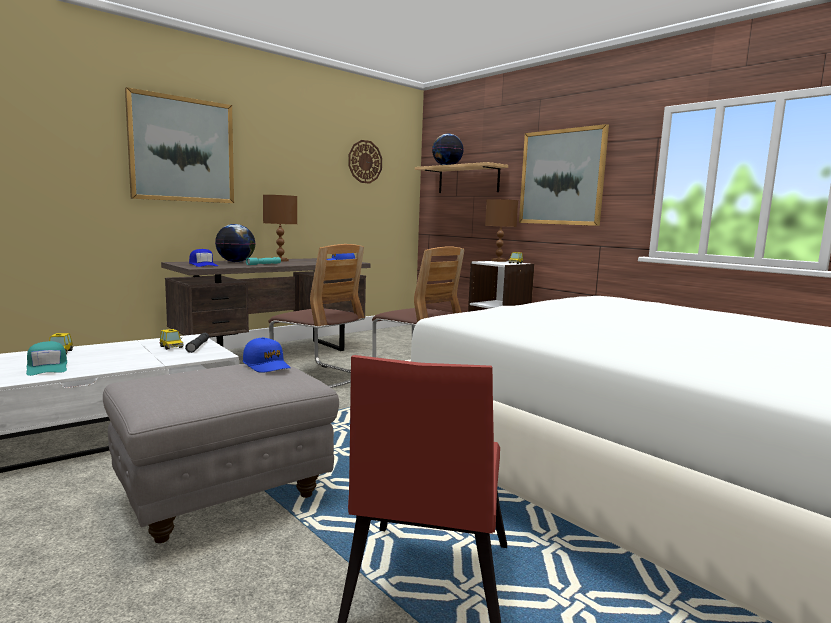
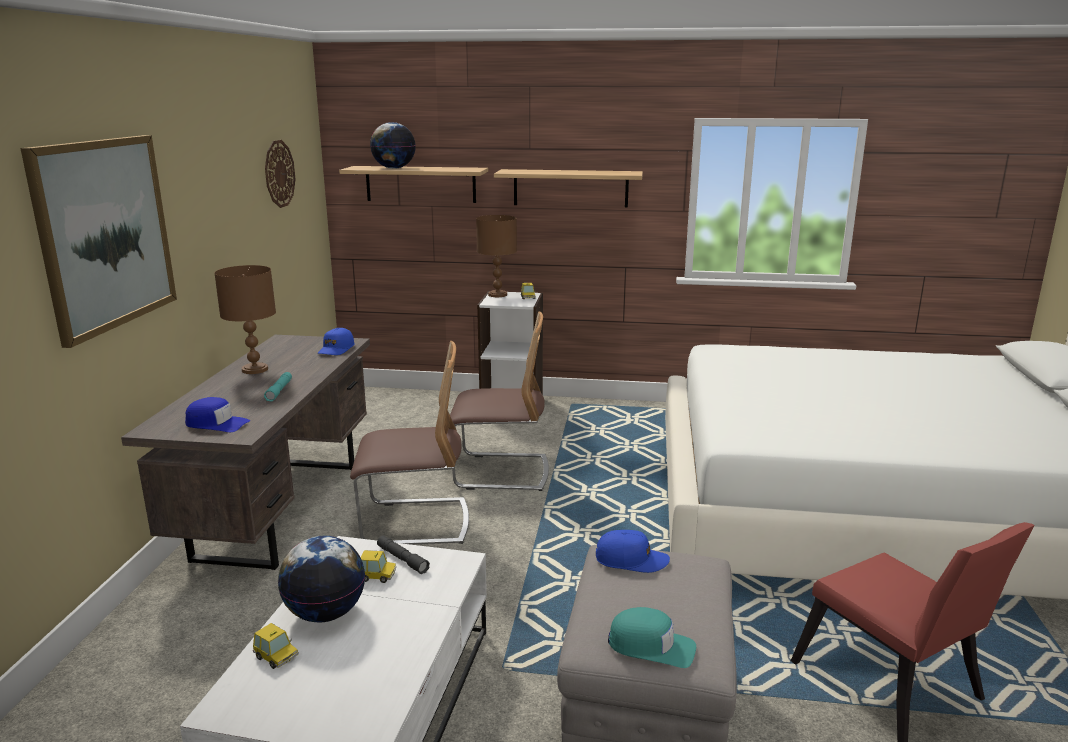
camera: 40 degrees left, 10 degrees up
turquoise cap [26,341,67,376] -> turquoise cap moved to [608,607,696,668]
globe [215,224,256,262] -> globe moved to [278,536,365,623]
picture [519,124,609,226] -> shelf [494,169,643,207]

